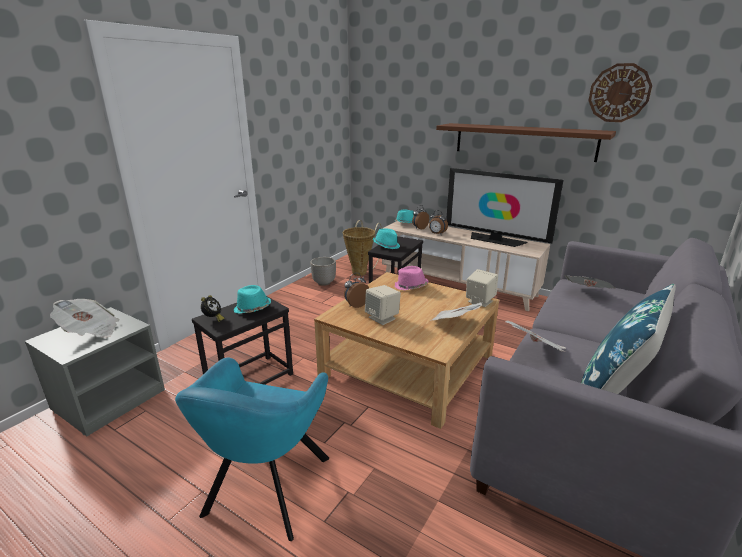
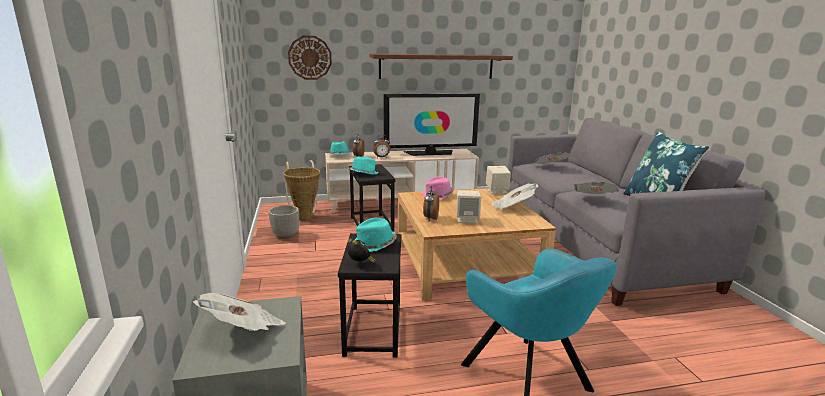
camera: 45 degrees left, 5 degrees down
wall clock [588,63,652,122] -> wall clock moved to [288,36,332,80]

